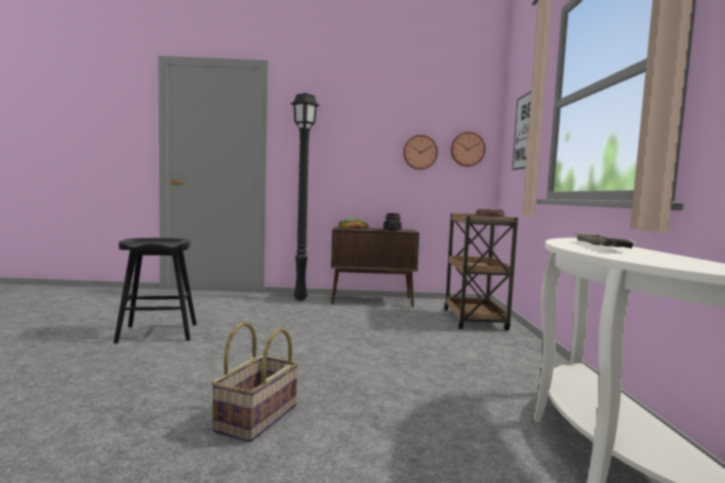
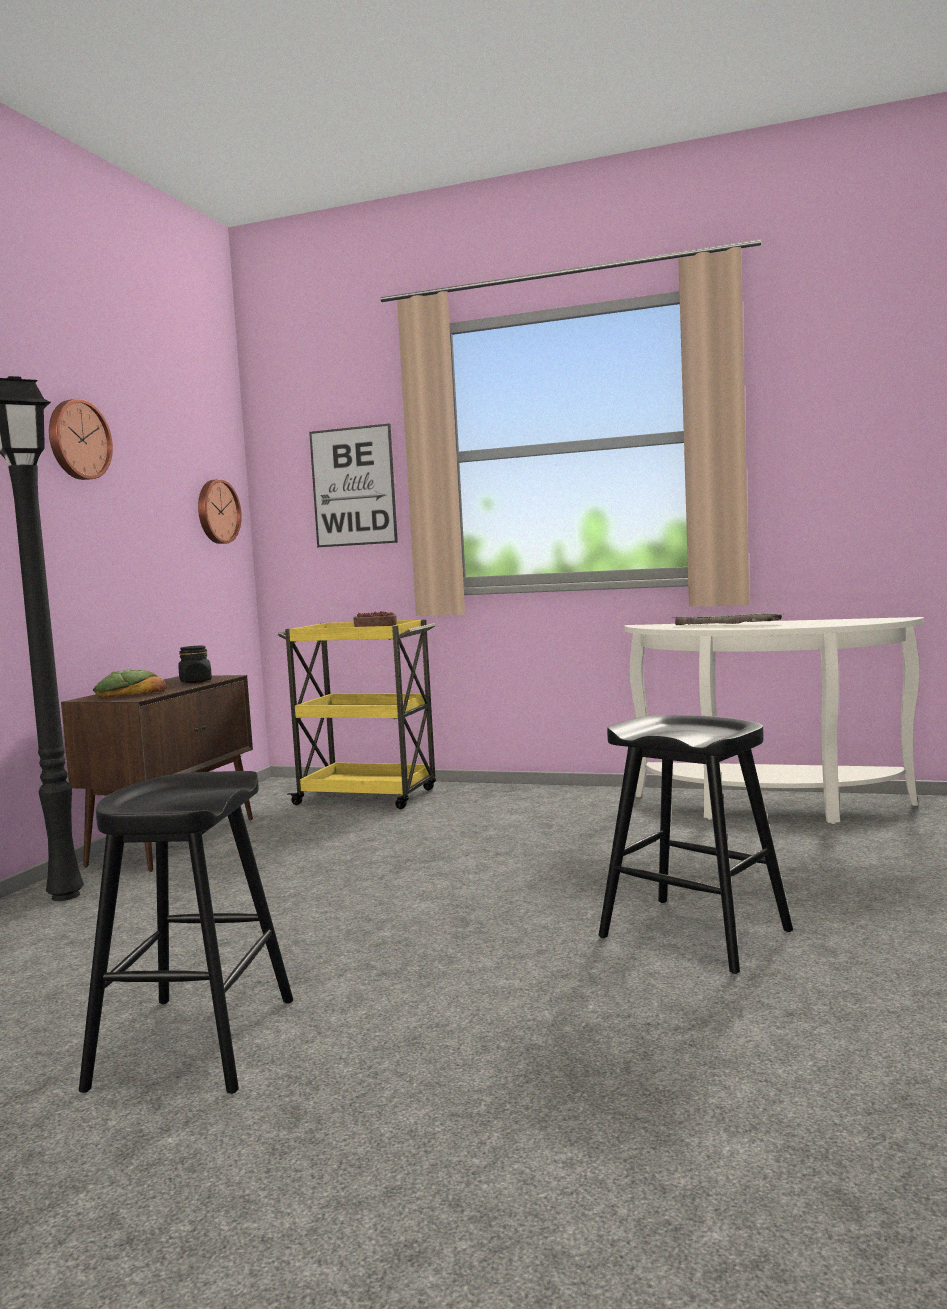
camera: 70 degrees left, 0 degrees up
basket [211,322,299,442] -> black stool [598,715,793,974]
wall clock [403,135,438,170] -> wall clock moved to [49,399,113,480]
brown cart [444,213,518,330] -> yellow cart [278,619,436,809]

